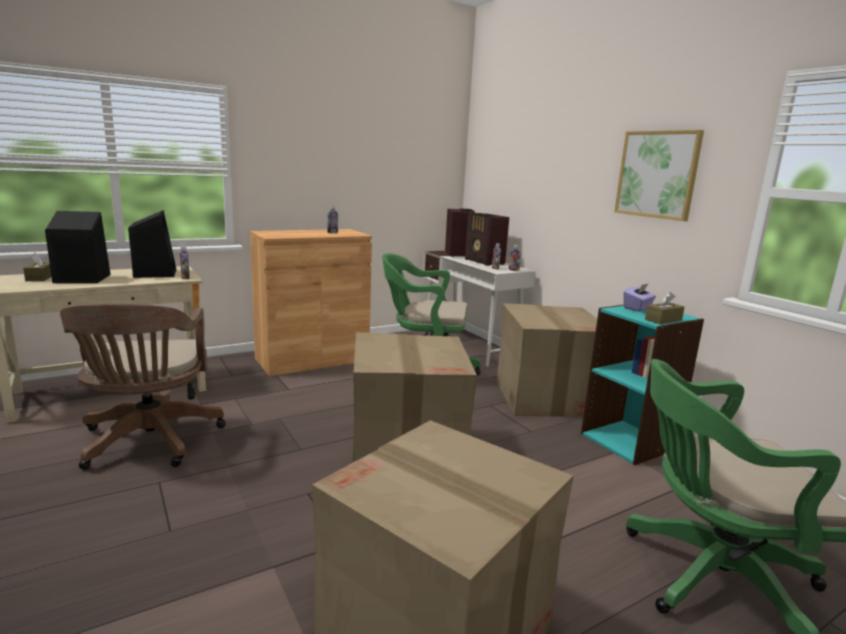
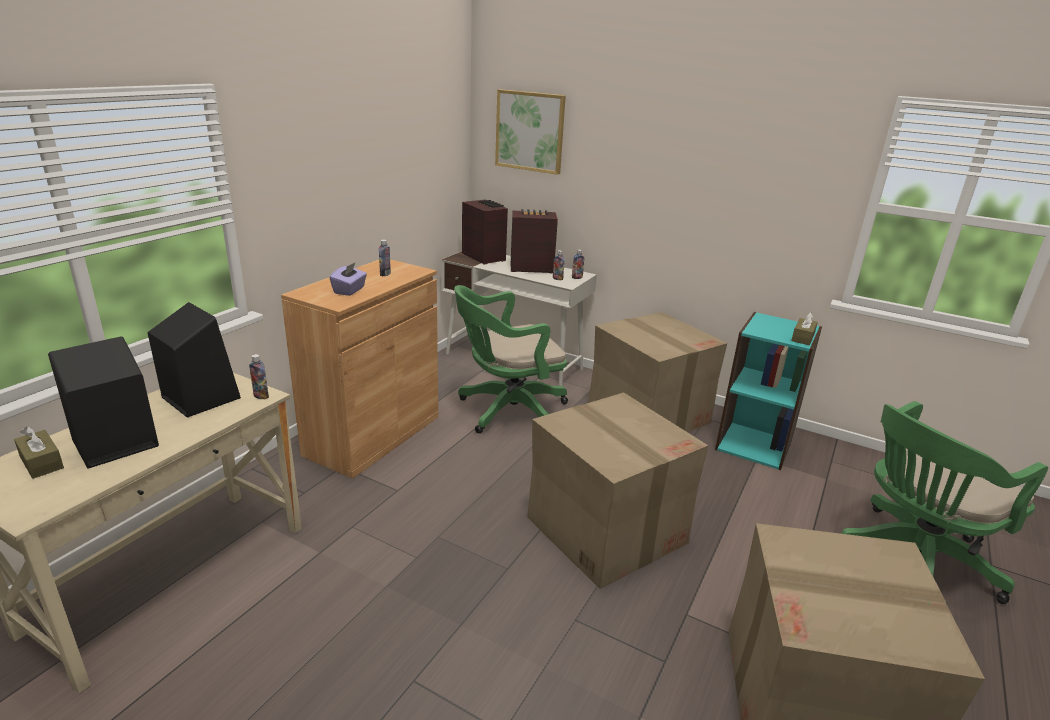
camera: 30 degrees left, 10 degrees up
brown office chair [60,304,225,470] -> none
radio [465,213,509,266] -> radio turned 150 degrees clockwise [511,209,558,273]
picture [614,130,704,221] -> picture moved to [495,89,566,175]
purple tissue box [623,283,656,312] -> purple tissue box moved to [330,262,367,296]

